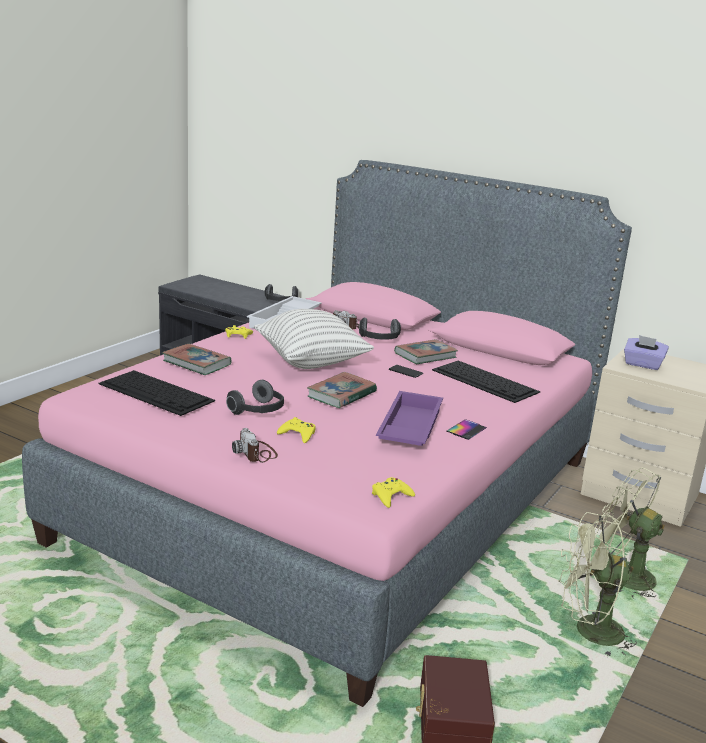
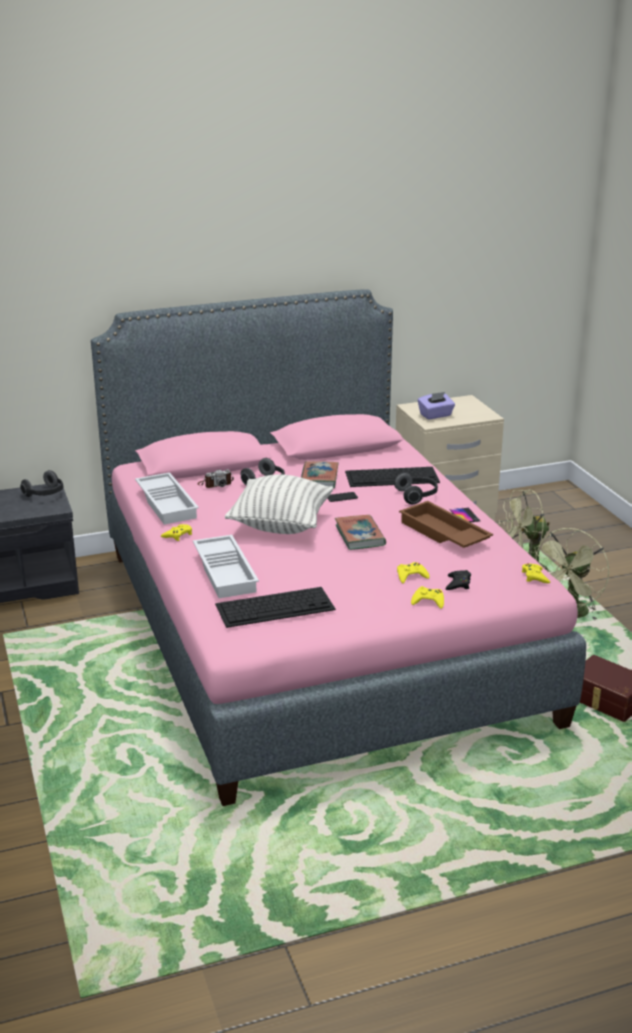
camera: 50 degrees left, 5 degrees up
book [163,344,231,375] -> white tray [193,535,259,598]
headphones [226,380,284,415] -> headphones moved to [394,473,438,504]
camera [232,428,278,463] -> yellow game controller [411,586,444,609]
purple tray [376,391,443,446] -> brown tray [399,501,493,548]
none -> black game controller [445,570,471,590]

